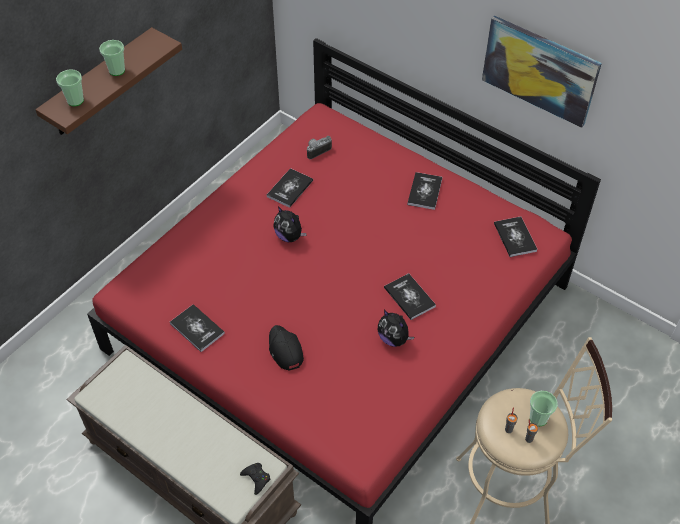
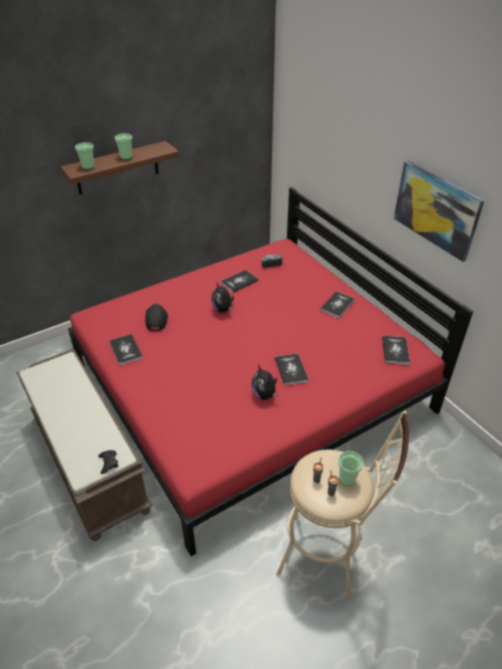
camera: 20 degrees right, 10 degrees down
black cap [269,325,304,370] -> black cap moved to [145,304,168,331]

